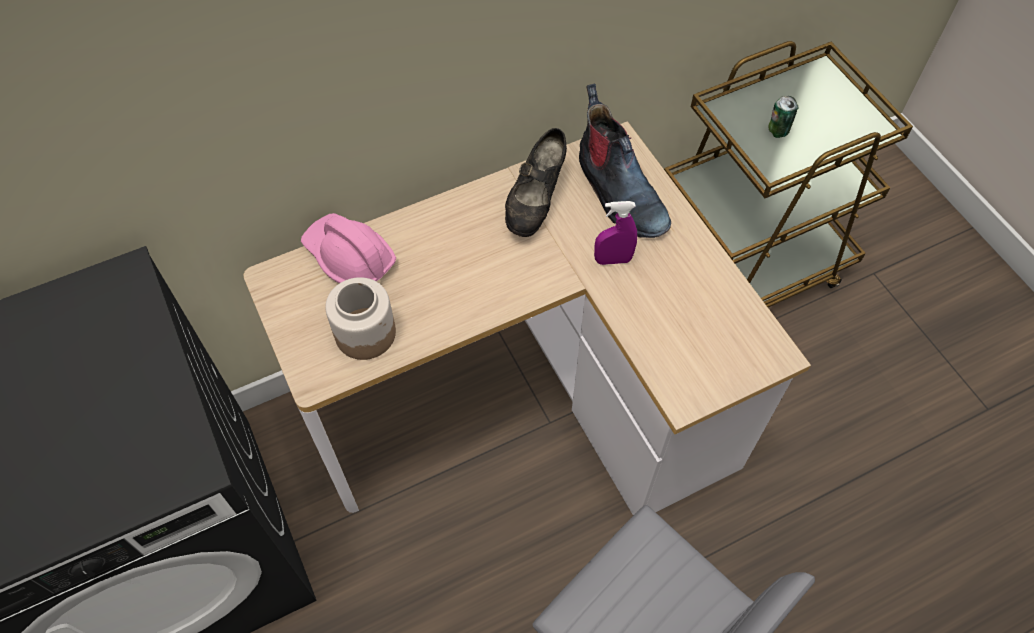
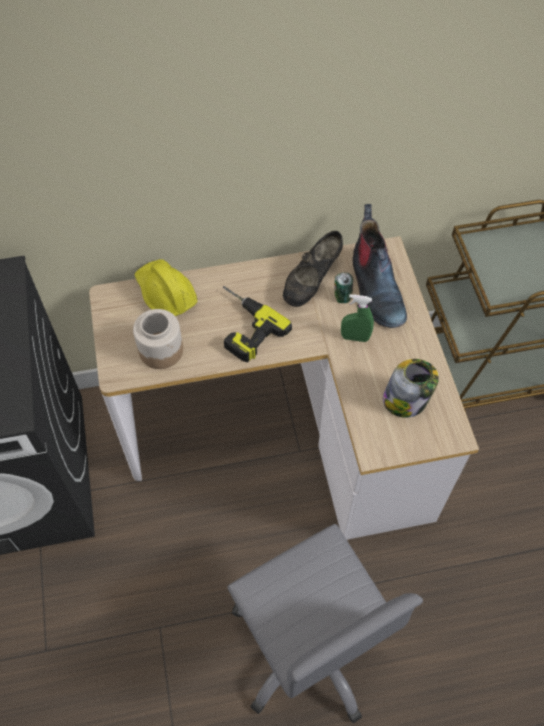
camera: 15 degrees right, 0 degrees up
pink hard hat [301,213,396,283] -> yellow hard hat [135,259,198,316]
purple spray bottle [594,201,637,265] -> green spray bottle [341,294,374,342]
can [769,96,799,138] -> can moved to [334,273,353,303]
none -> power drill [223,286,292,362]
none -> jar [383,359,439,418]

